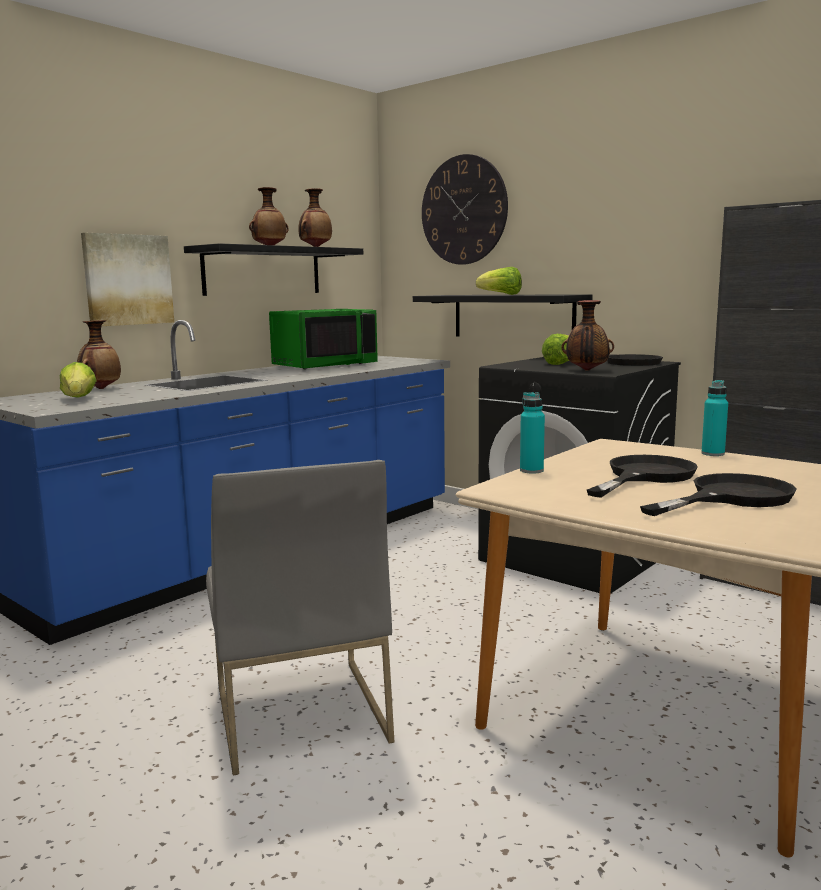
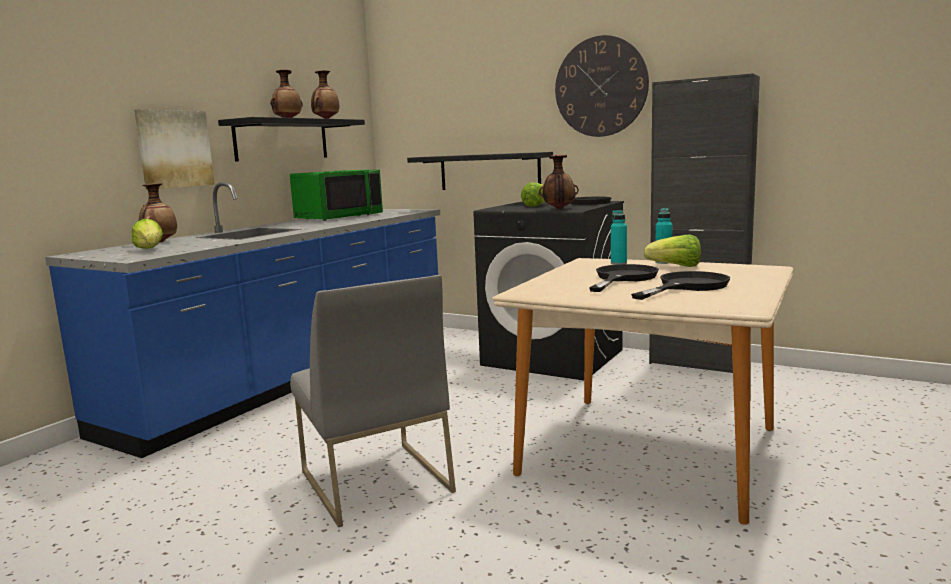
camera: 10 degrees left, 0 degrees up
wall clock [422,154,508,265] -> wall clock moved to [555,35,649,137]
lettuce [476,267,522,295] -> lettuce moved to [644,234,701,267]
turquoise bottle [520,392,545,474] -> turquoise bottle moved to [611,210,627,265]

